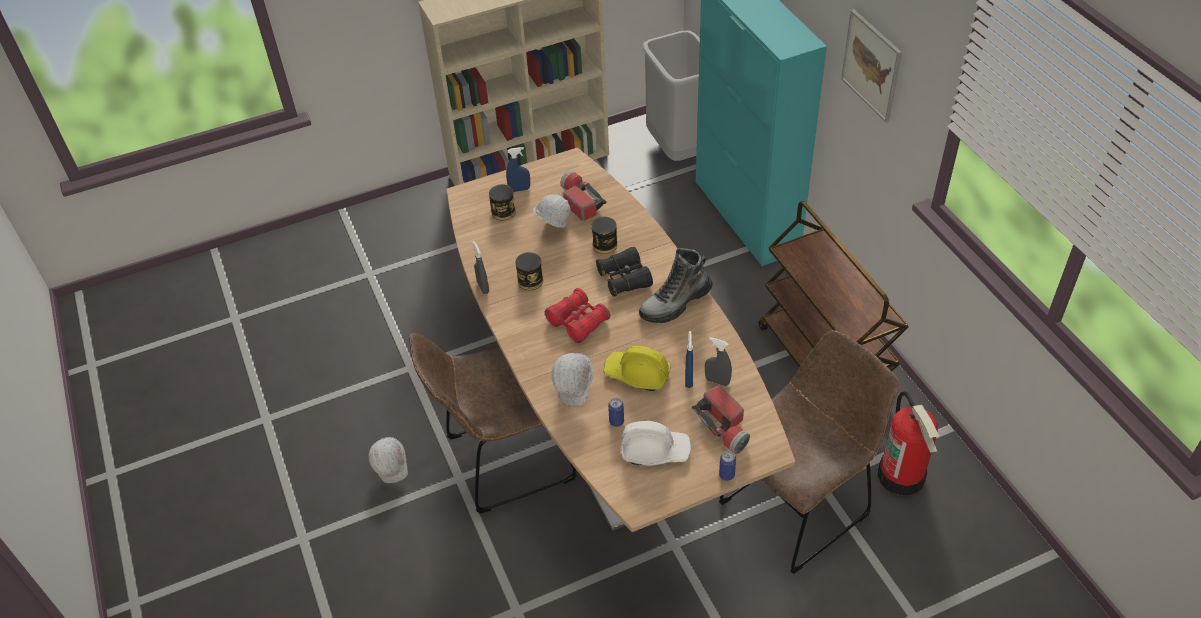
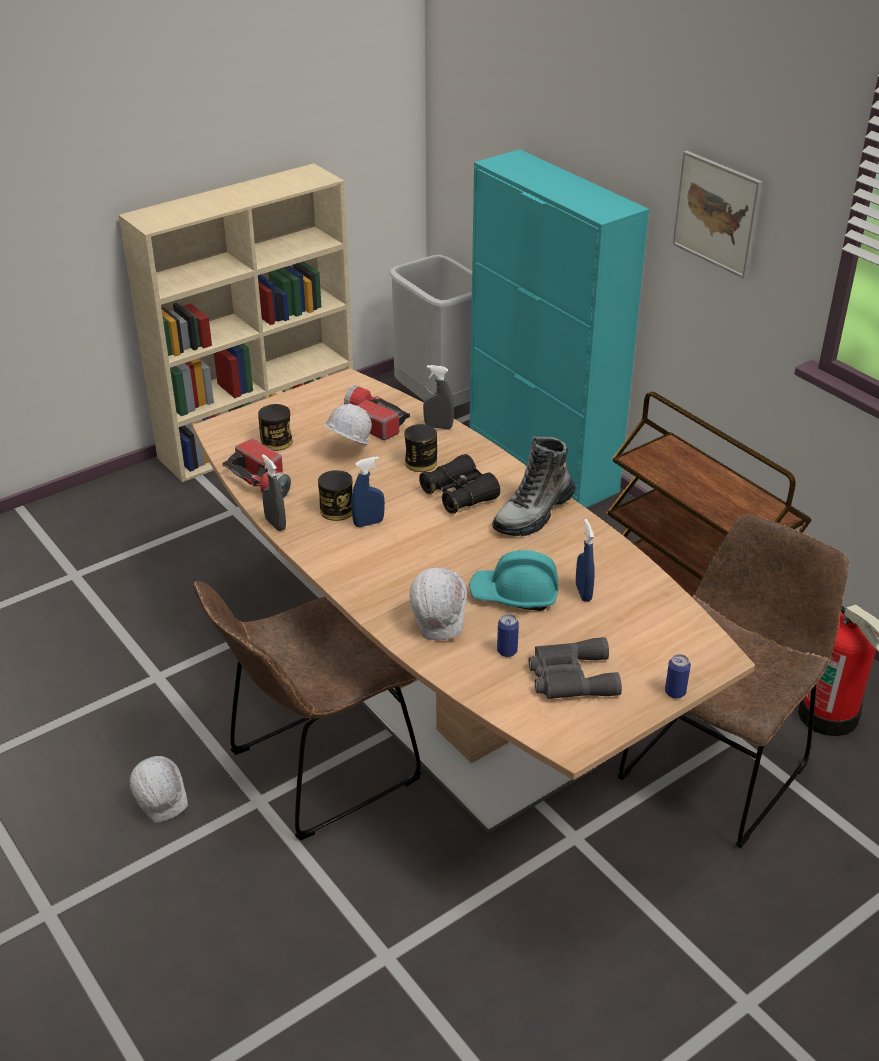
camera: 15 degrees left, 10 degrees down
blue spray bottle [506,147,530,192] -> blue spray bottle moved to [351,457,385,527]
red binoculars [545,288,610,343] -> none
yellow hard hat [604,346,671,391] -> turquoise hard hat [470,550,558,611]
white hard hat [621,421,691,466] -> grey binoculars [529,637,622,699]
flashlight [692,386,750,454] -> flashlight moved to [223,439,291,499]
grey spray bottle [705,337,732,386] -> grey spray bottle moved to [423,365,454,429]

